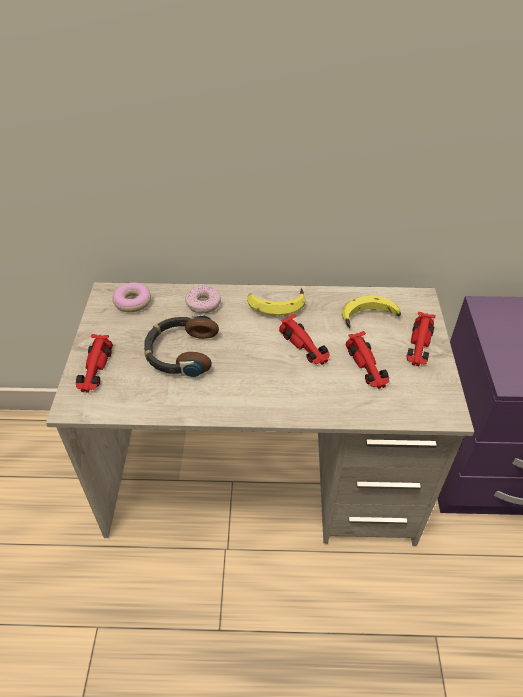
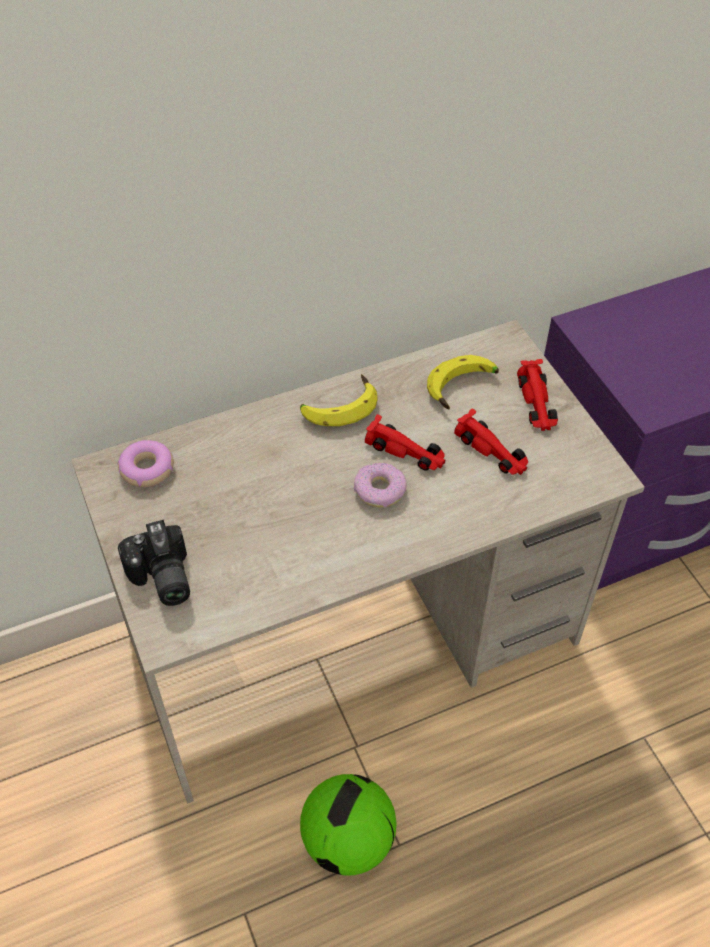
camera: 25 degrees left, 5 degrees up
red toy car [76,334,113,393] -> camera [118,520,190,606]
headphones [144,314,219,377] -> none
donut [185,286,221,313] -> donut moved to [354,463,407,507]
none -> football [300,774,397,876]

